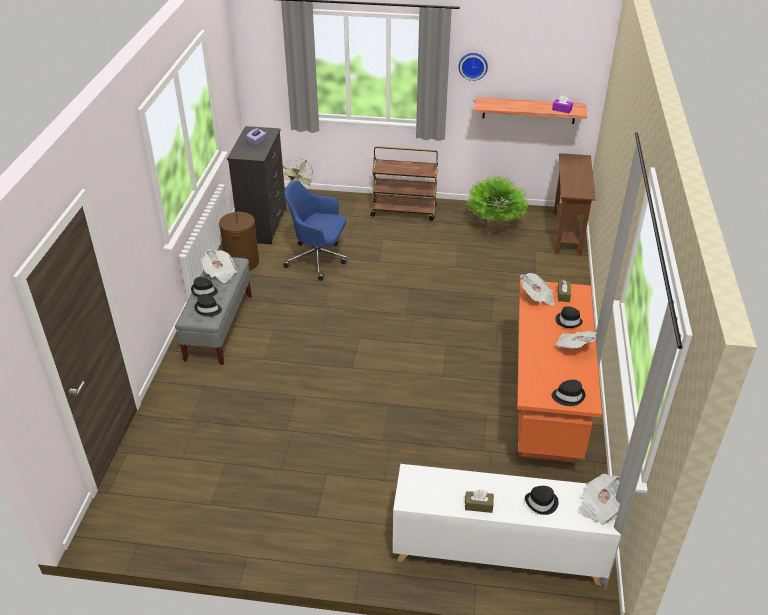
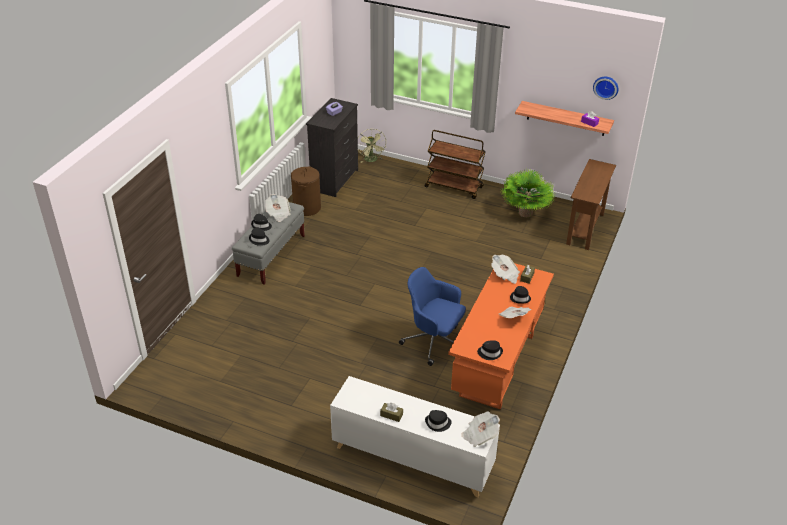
camera: 15 degrees right, 0 degrees up
blue office chair [283,180,347,281] -> blue office chair moved to [399,267,466,366]
wall clock [459,53,488,81] -> wall clock moved to [593,77,618,100]

